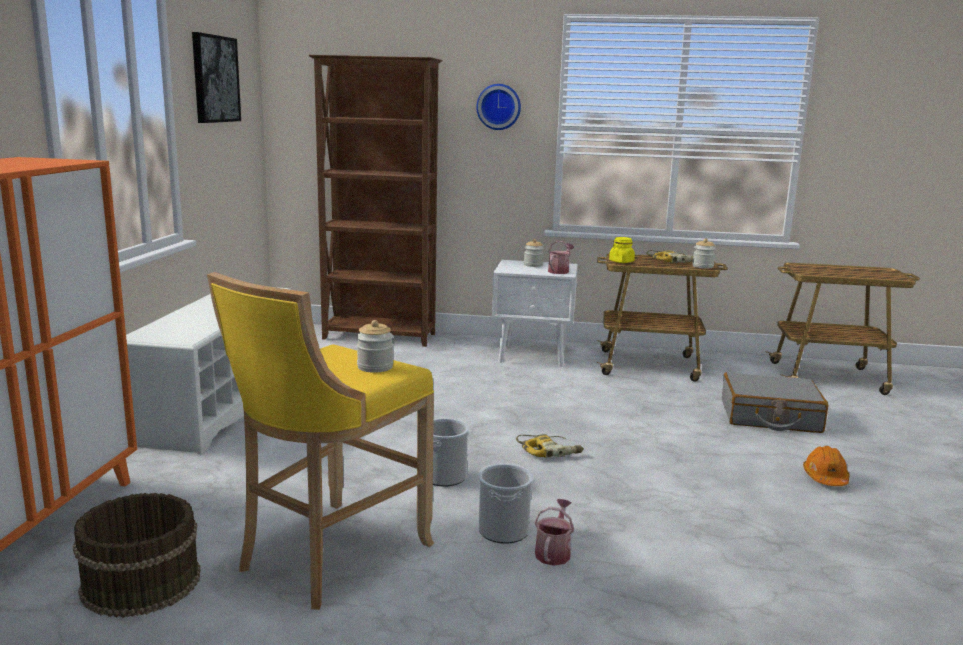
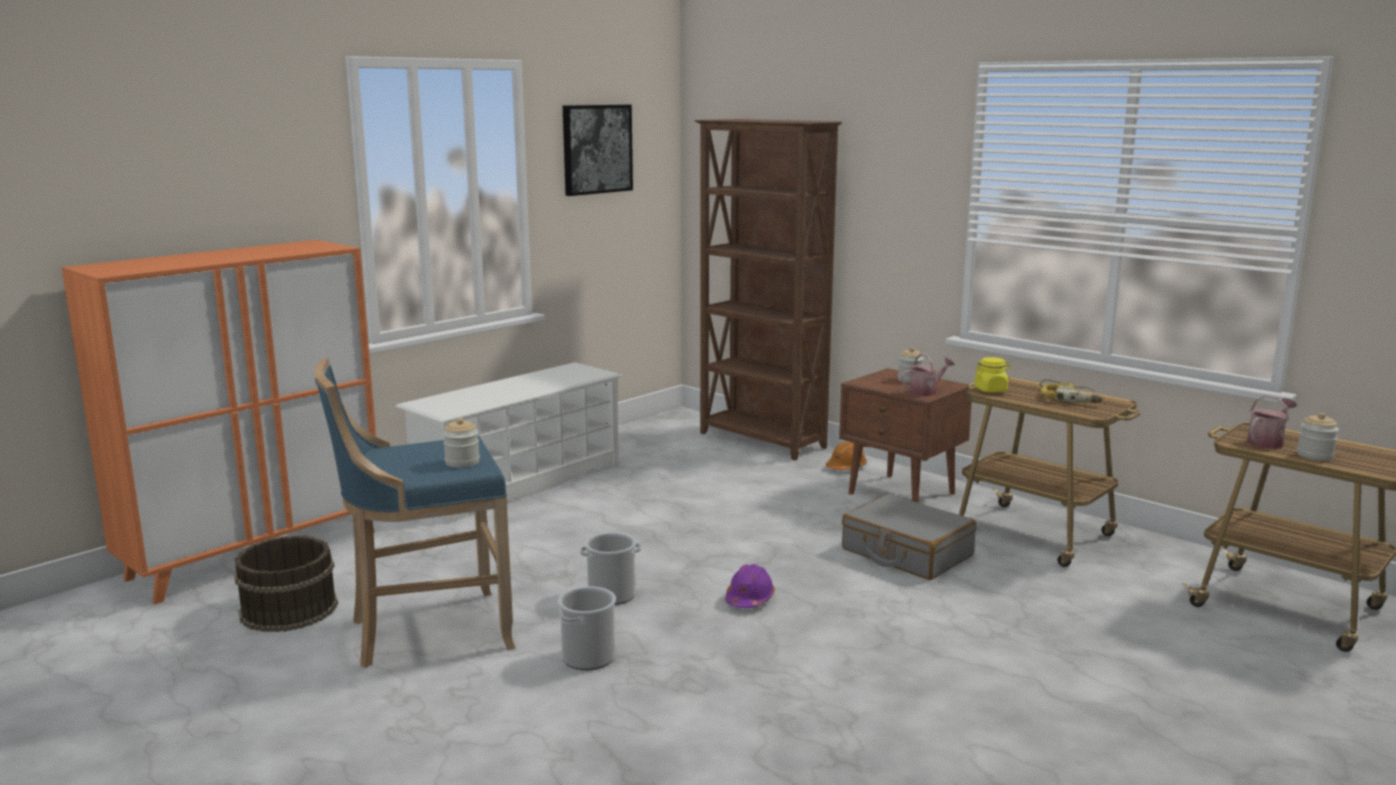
camera: 35 degrees right, 0 degrees up
yellow stool [207,272,434,609] -> blue stool [314,358,516,668]
wall clock [476,84,521,130] -> none
white nightstand [492,260,578,367] -> brown nightstand [839,368,972,503]
power drill [516,434,584,458] -> purple hard hat [725,564,775,608]
watering can [534,499,574,566] -> watering can moved to [1246,395,1297,449]
jar [692,238,716,269] -> jar moved to [1297,413,1339,461]
grey suitcase [722,372,828,433] -> grey suitcase moved to [842,494,976,580]
orange hard hat [803,446,850,486] -> orange hard hat moved to [825,442,867,470]

